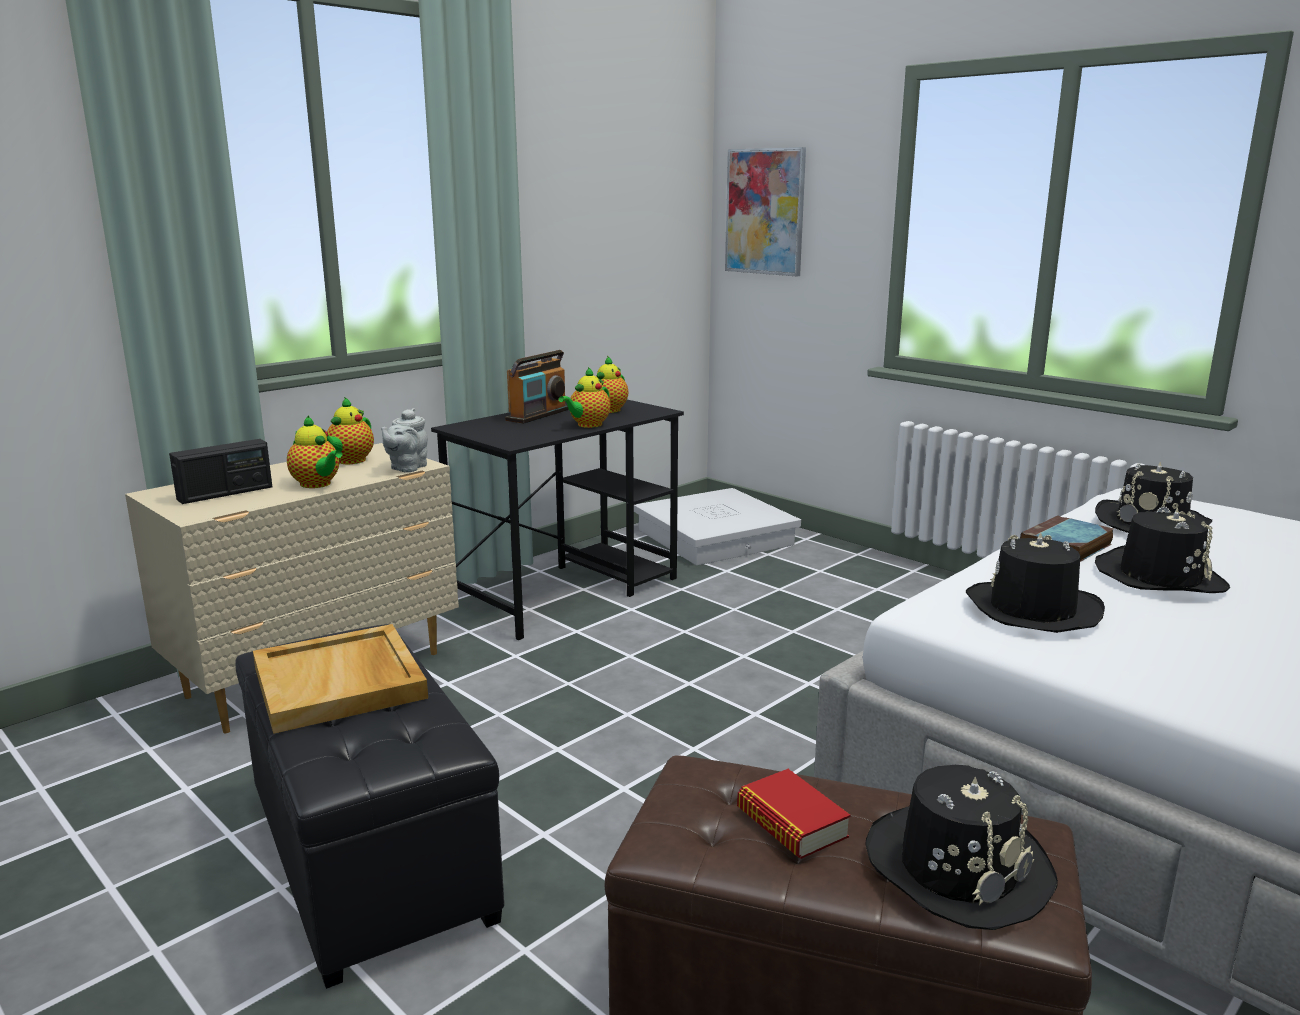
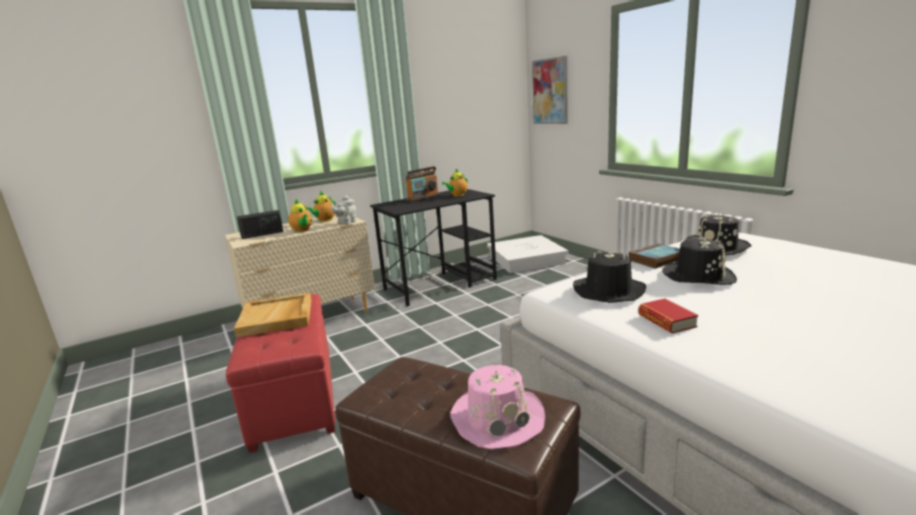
camera: 15 degrees right, 0 degrees up
black ottoman [235,624,504,989] -> red ottoman [226,294,335,453]
teapot [559,367,611,428] -> none
book [737,769,851,859] -> book moved to [638,298,698,333]
black hat [865,765,1058,930] -> pink hat [450,365,545,449]

